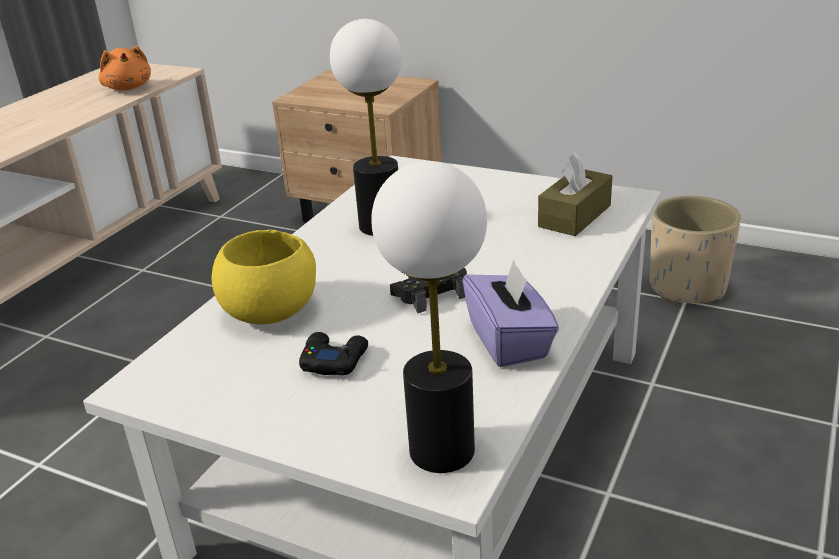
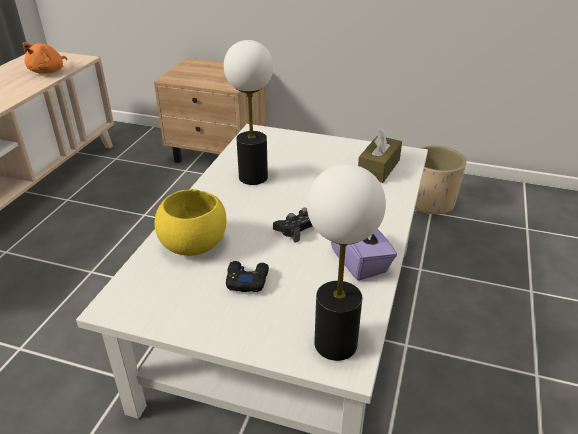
camera: 10 degrees left, 5 degrees up
orange plush toy [99,46,151,91] -> orange plush toy turned 60 degrees clockwise [23,42,67,74]

